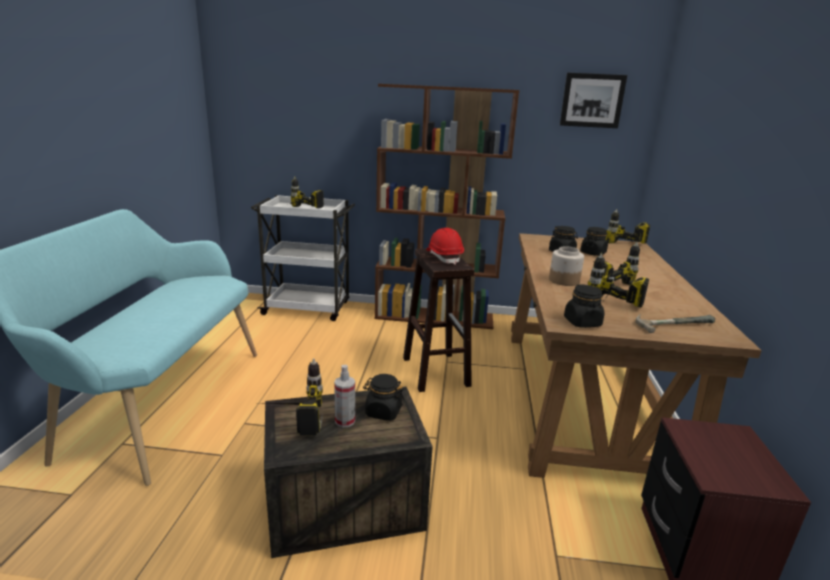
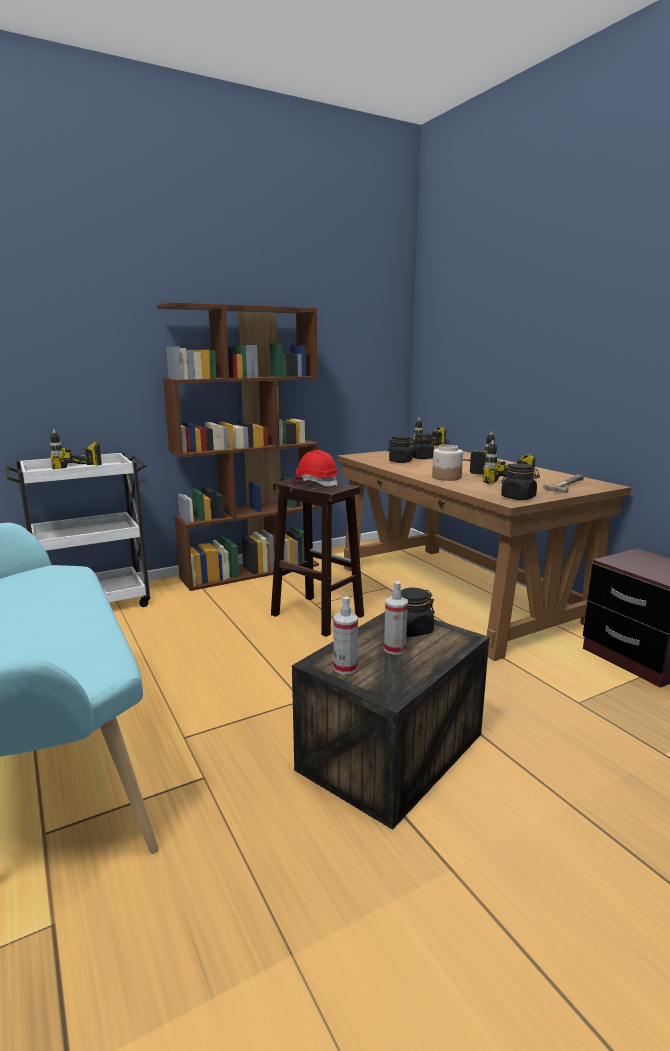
camera: 35 degrees left, 5 degrees down
power drill [265,358,323,436] -> spray bottle [333,596,358,674]
picture [560,73,627,128] -> none

